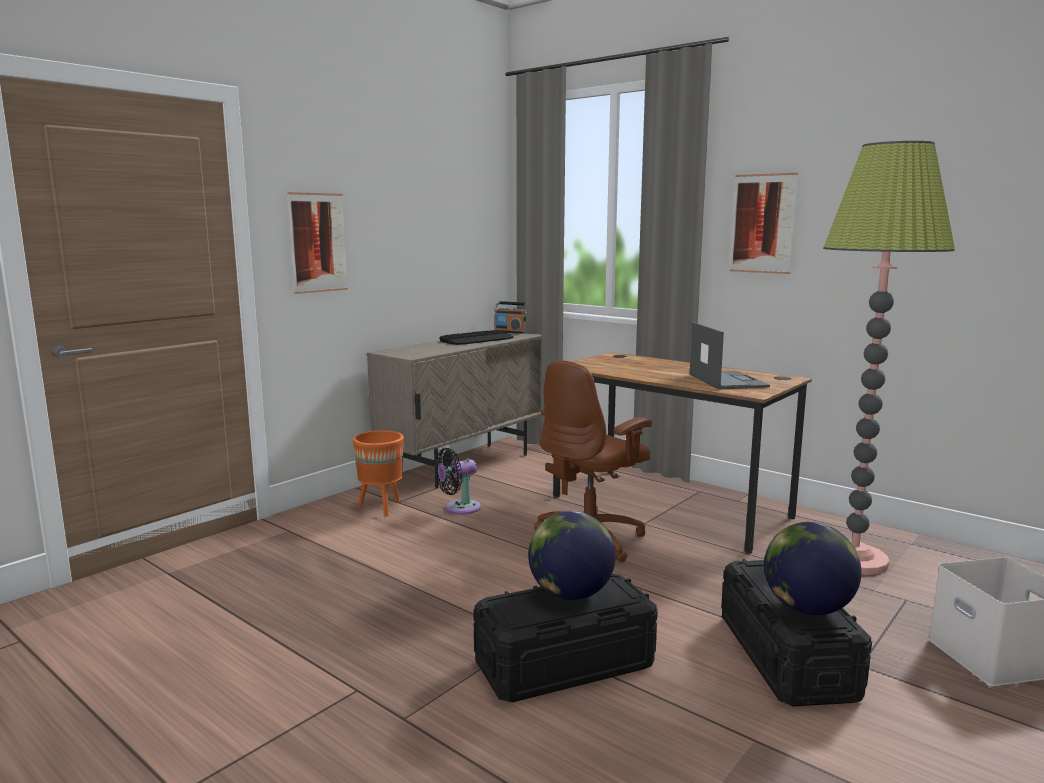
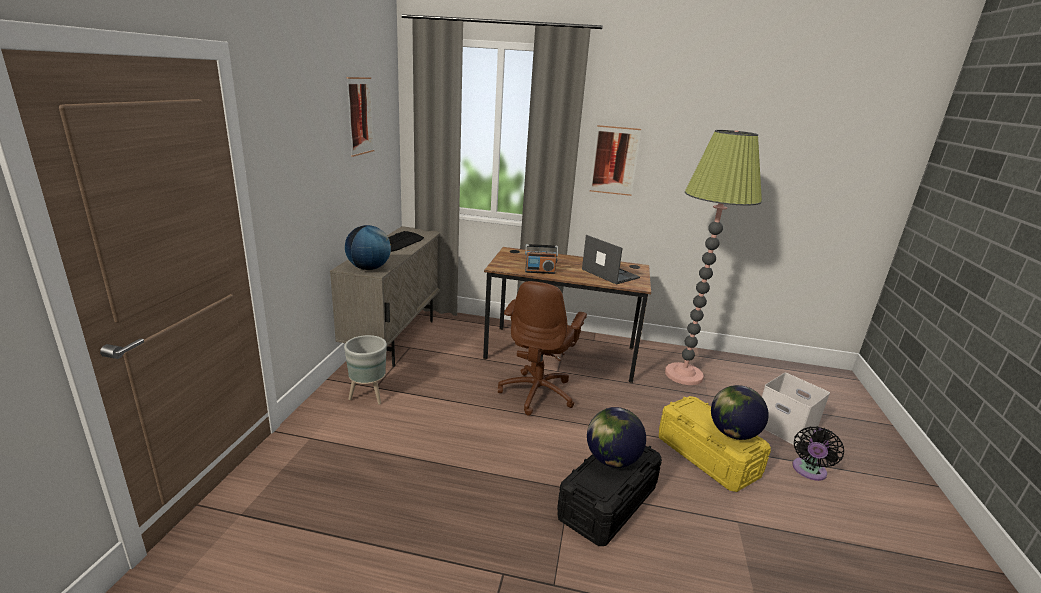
camera: 30 degrees left, 10 degrees up
picture [287,192,348,294] -> picture moved to [347,77,374,157]
orange planter [353,430,404,517] -> grey planter [344,335,387,404]
black fan [435,448,481,515] -> black fan moved to [793,426,844,481]
radio [494,301,526,334] -> radio moved to [525,244,558,274]
black storage box [721,559,872,706] -> yellow storage box [659,396,771,492]
none -> globe [345,225,391,270]

